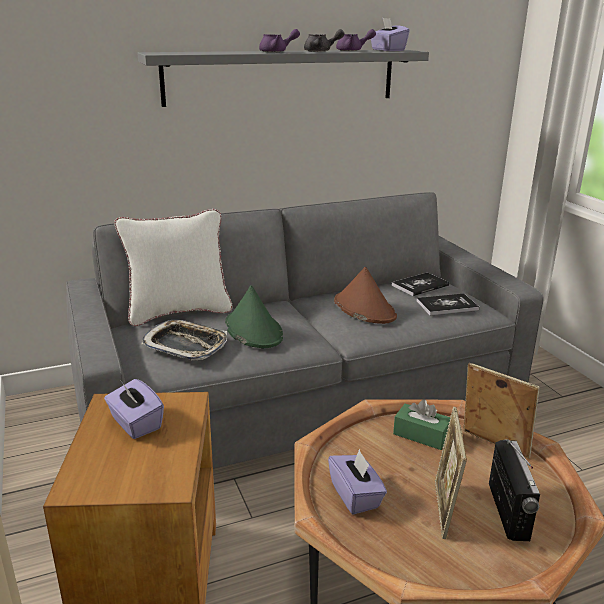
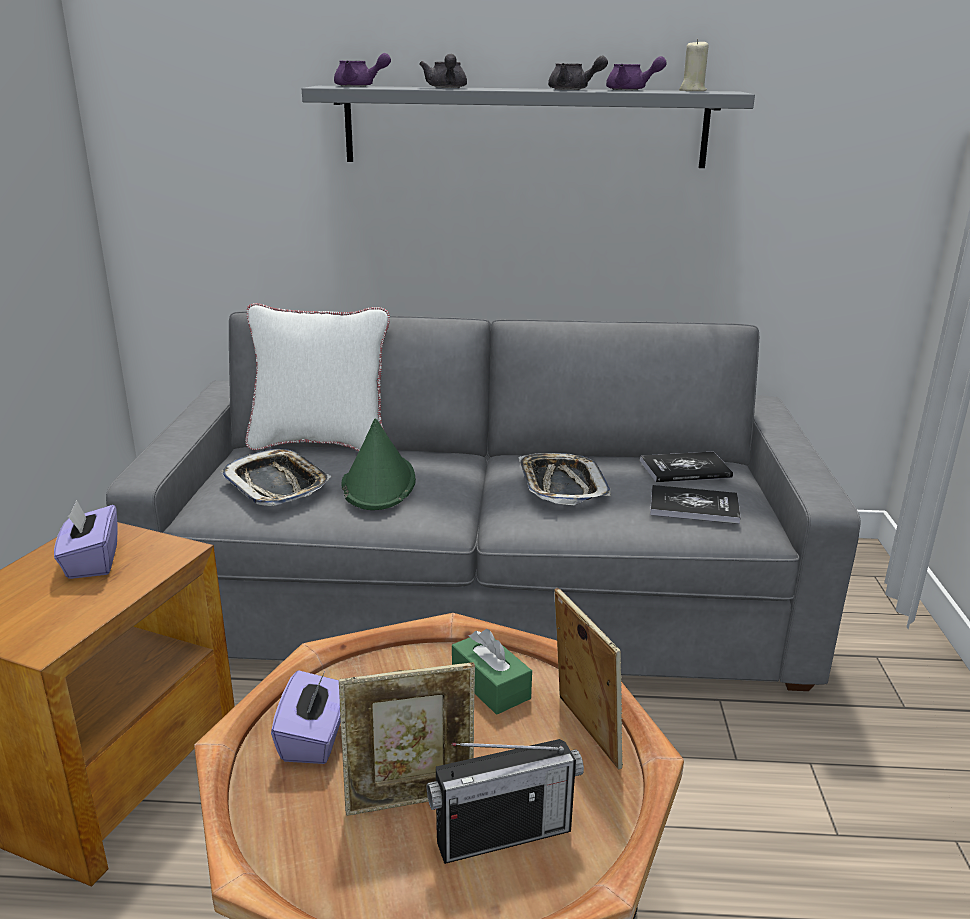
camera: 25 degrees right, 0 degrees up
purple teapot [259,29,300,52] -> purple teapot moved to [334,53,391,87]
brown hat [334,267,397,324] -> tray [518,453,611,505]
purple tissue box [371,18,410,51] -> beige candle [679,39,708,91]
picture frame [435,407,467,539] -> picture frame turned 135 degrees counterclockwise [339,662,475,816]
radio [489,439,540,541] -> radio turned 45 degrees clockwise [427,739,584,864]
none -> grey teapot [420,54,467,88]

